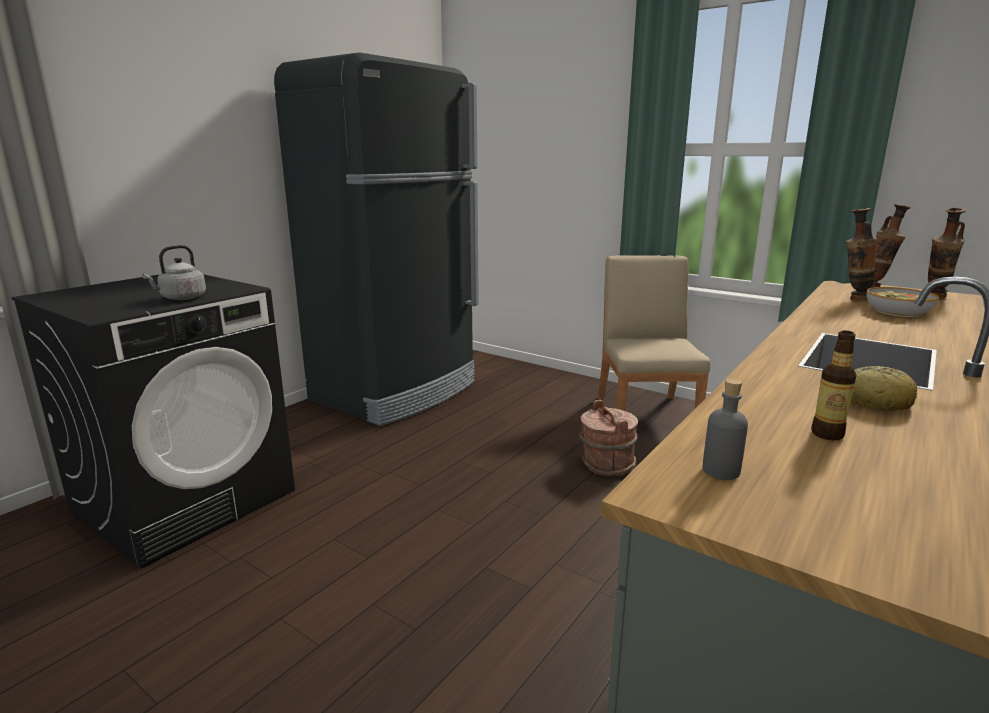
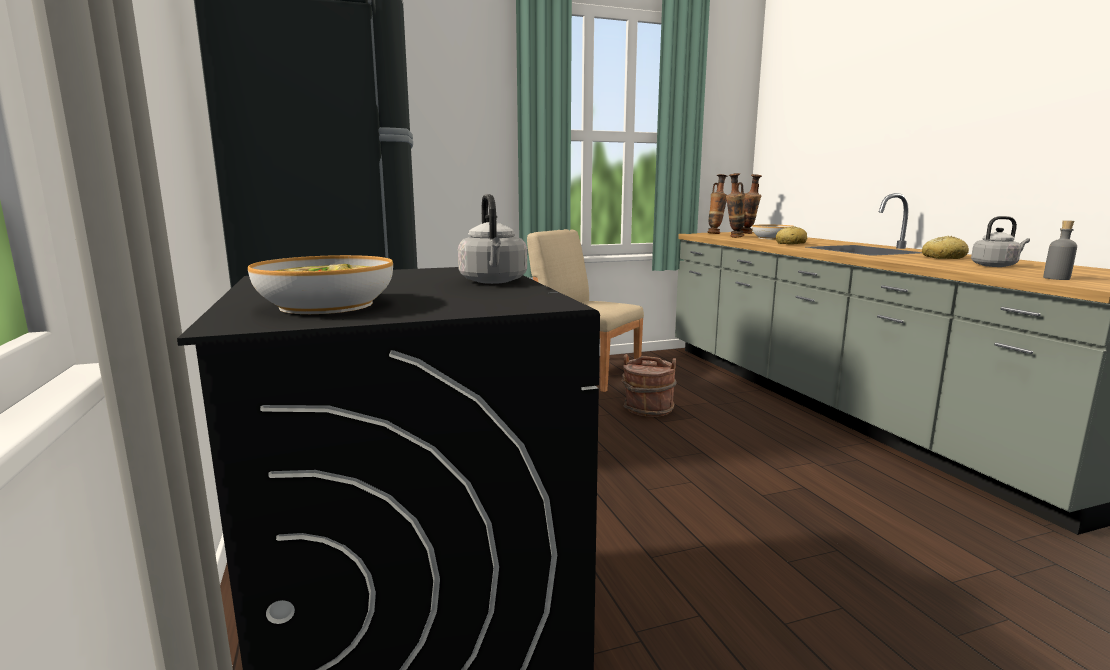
camera: 55 degrees left, 5 degrees down
bottle [811,331,857,440] -> grey kettle [971,216,1030,267]
none -> bowl [248,255,393,314]
none -> bread [776,226,807,245]

